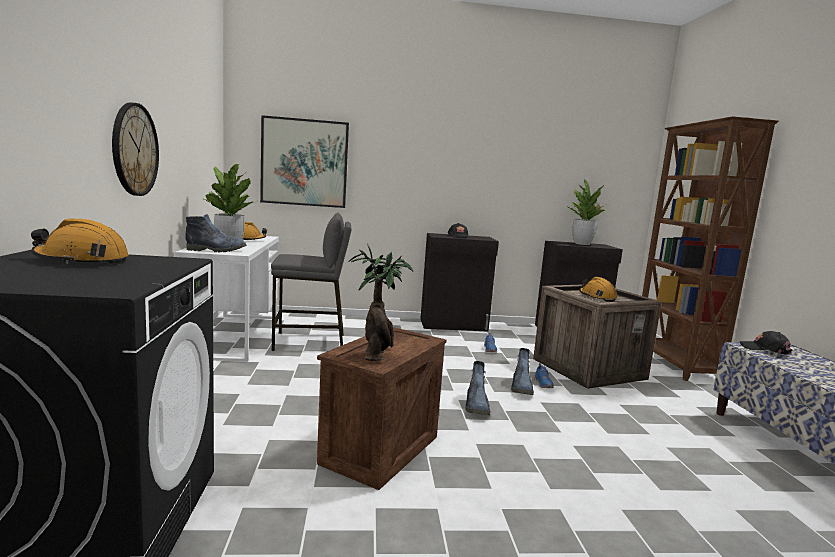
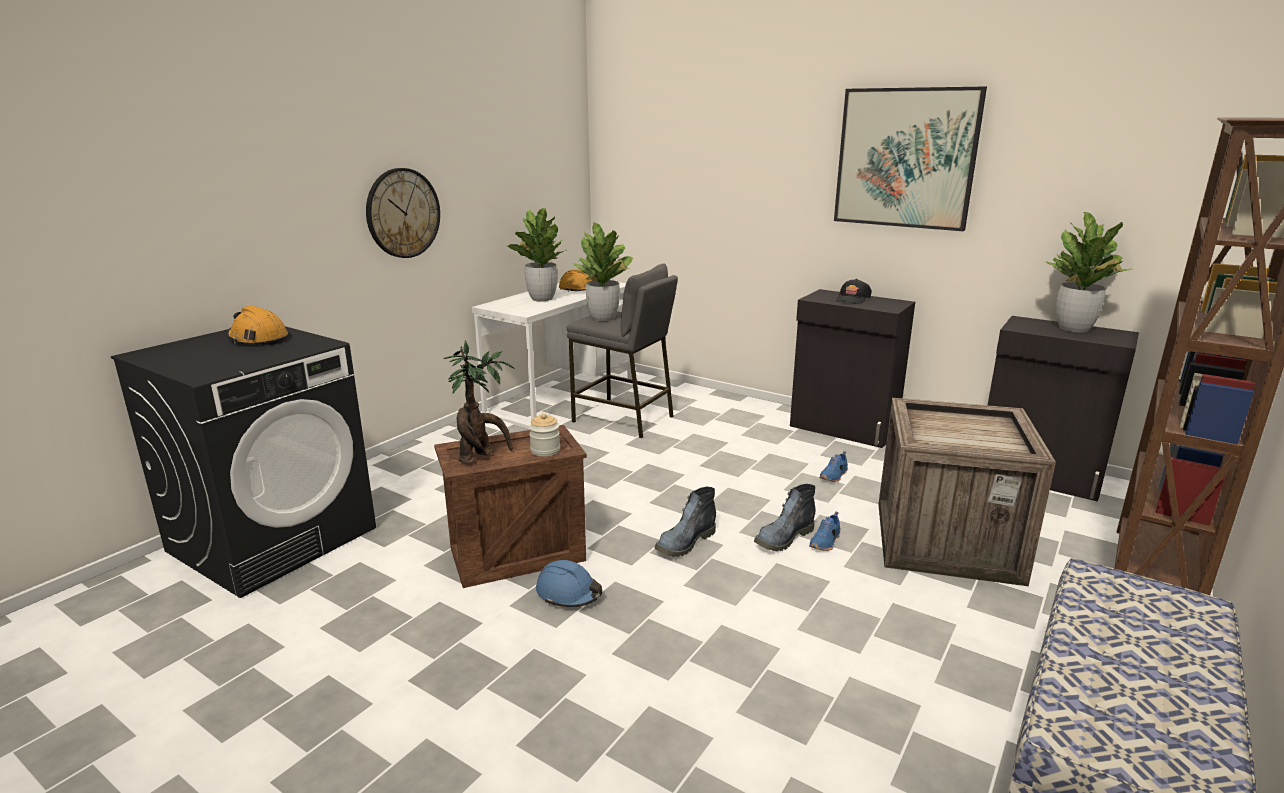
camera: 40 degrees right, 10 degrees up
boot [185,214,247,252] -> none
picture [260,115,349,208] -> picture moved to [834,87,987,231]
orange hard hat [579,277,617,302] -> none
black cap [740,331,793,355] -> none
none -> jar [529,413,560,457]
none -> blue hard hat [536,560,602,607]
none -> potted plant [573,222,634,321]

